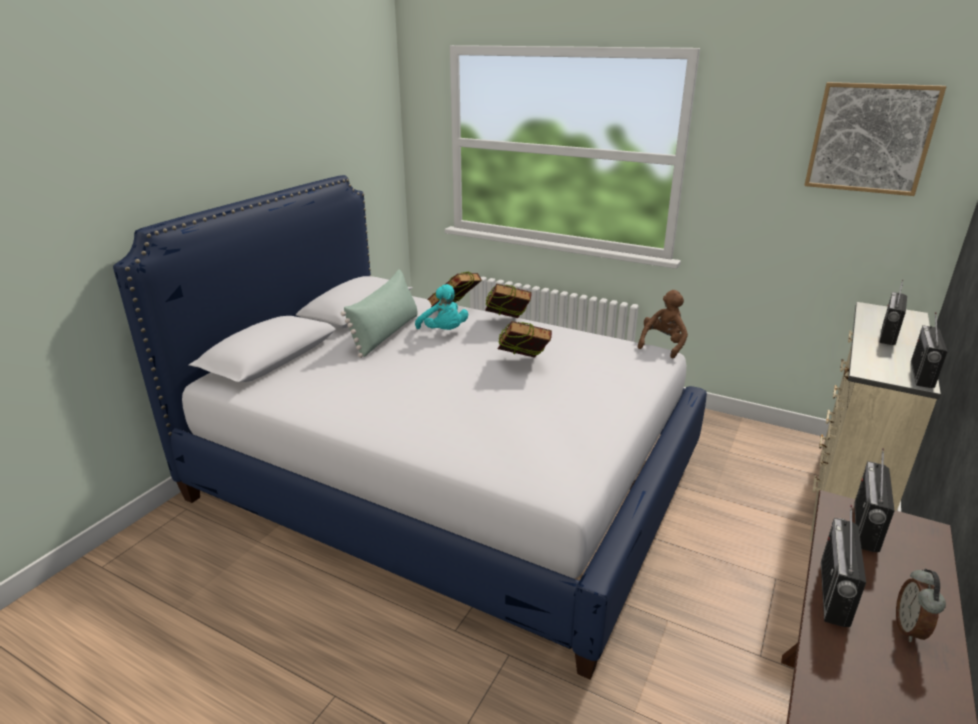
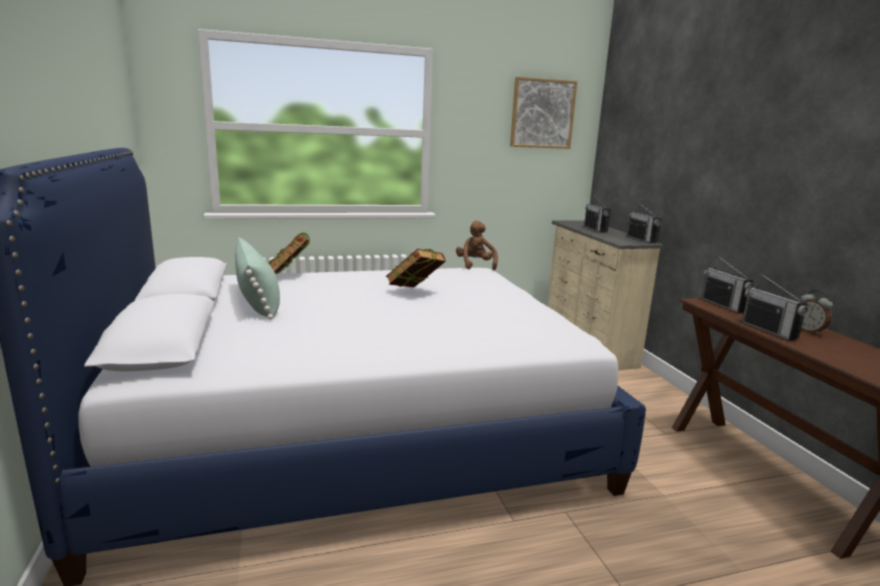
camera: 45 degrees left, 10 degrees down
turquoise plush toy [415,284,468,330] -> none
book [485,284,532,318] -> none

